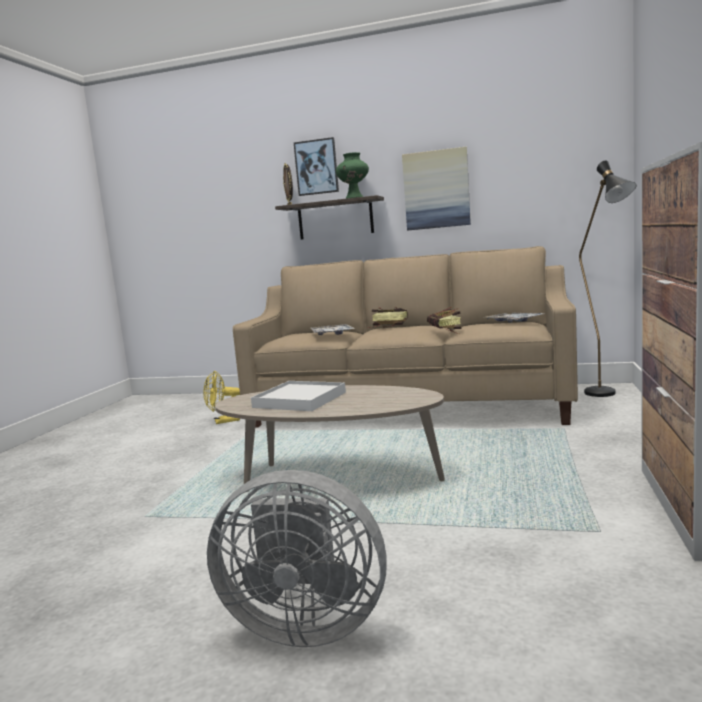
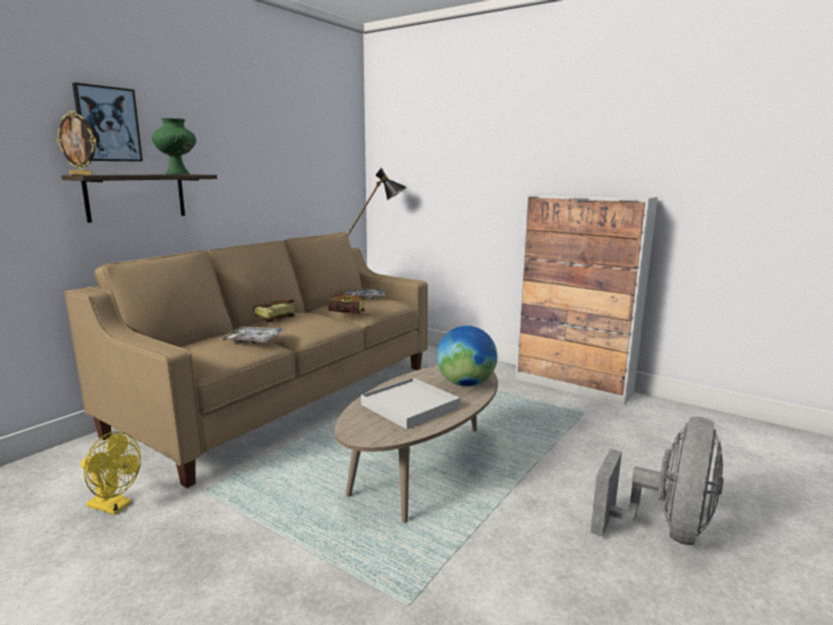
camera: 70 degrees left, 5 degrees up
yellow fan [203,370,240,424] -> yellow fan turned 75 degrees counterclockwise [81,431,141,515]
picture [402,147,471,230] -> none
none -> globe [436,326,497,387]

